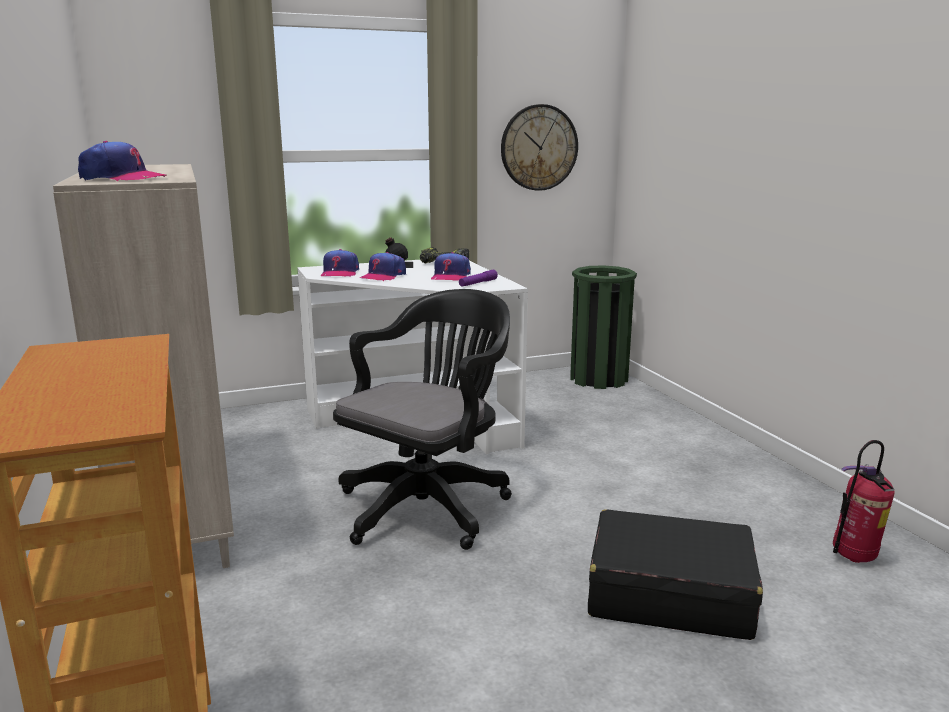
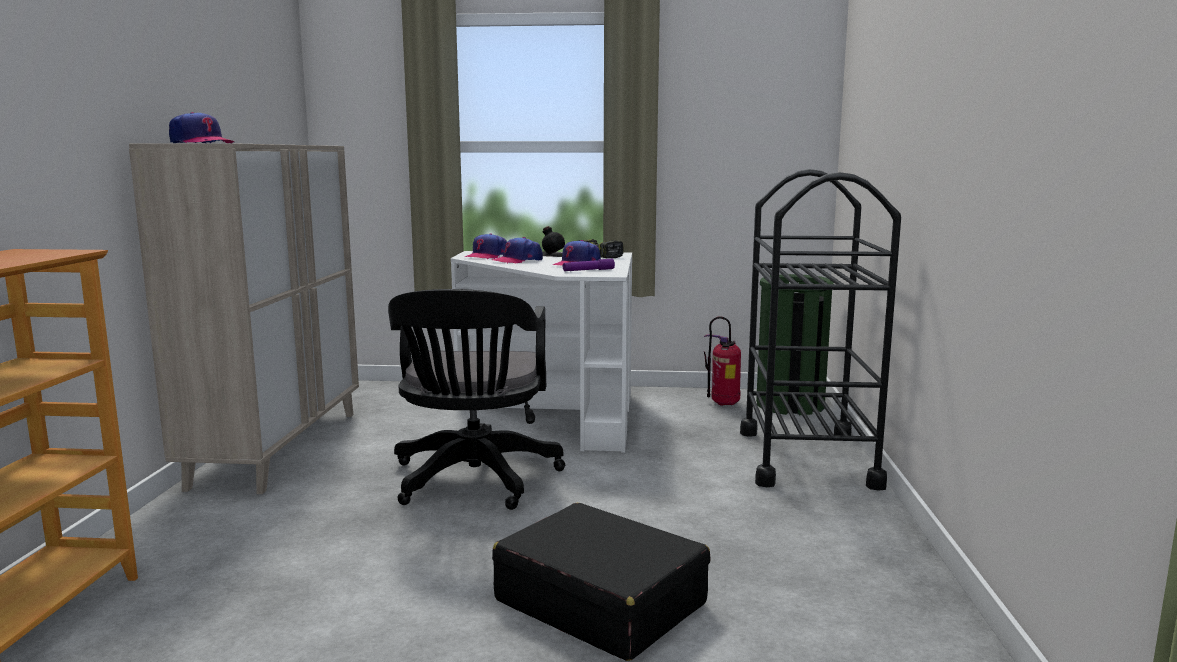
camera: 25 degrees right, 5 degrees down
black office chair [333,289,512,550] -> black office chair turned 120 degrees clockwise [388,289,565,510]
wall clock [501,104,578,191] -> none
fire extinguisher [833,440,895,563] -> fire extinguisher moved to [704,316,741,406]
none -> black cart [740,169,901,491]

